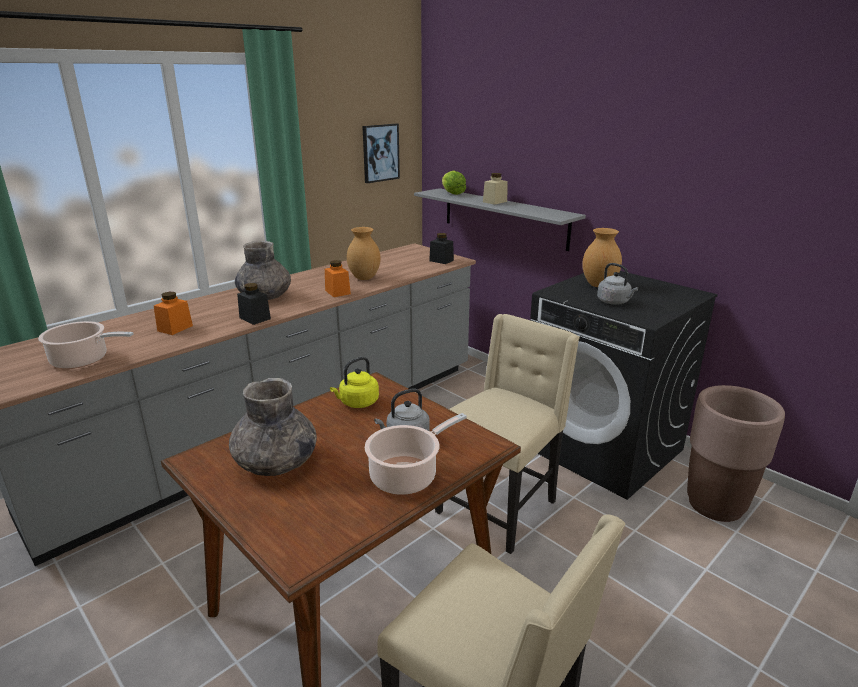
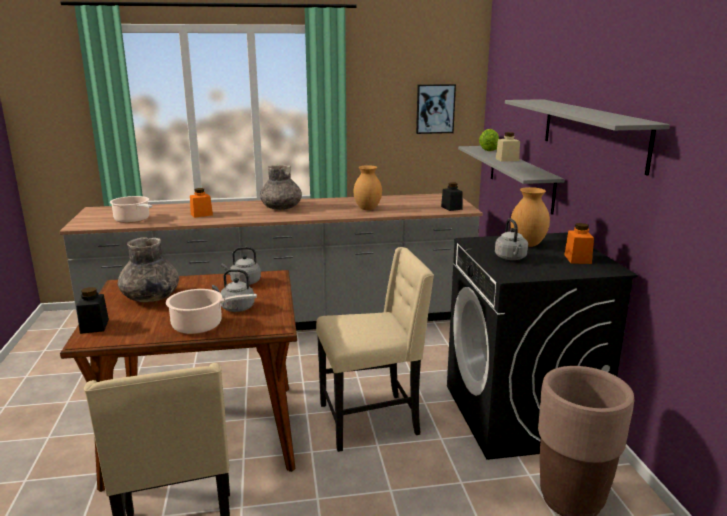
camera: 35 degrees right, 5 degrees down
black jar [237,283,271,325] -> black jar moved to [76,287,109,334]
orange jar [325,260,351,297] -> orange jar moved to [564,223,594,264]
yellow kettle [330,357,379,408] -> grey kettle [221,247,261,285]
none -> grey shelf [505,99,670,176]

